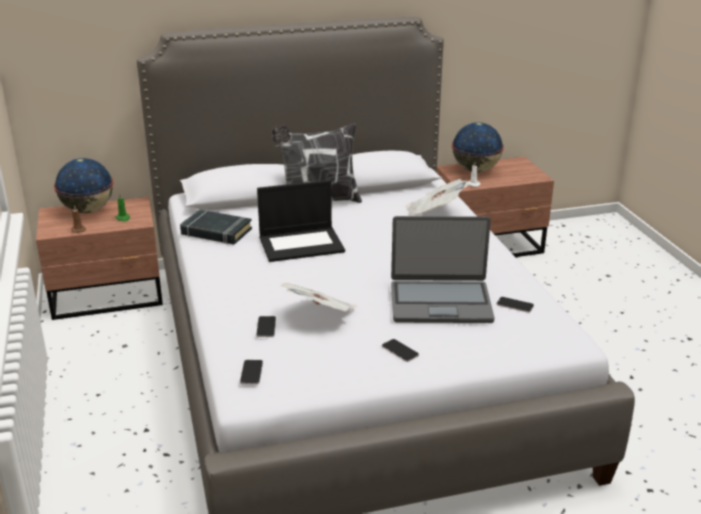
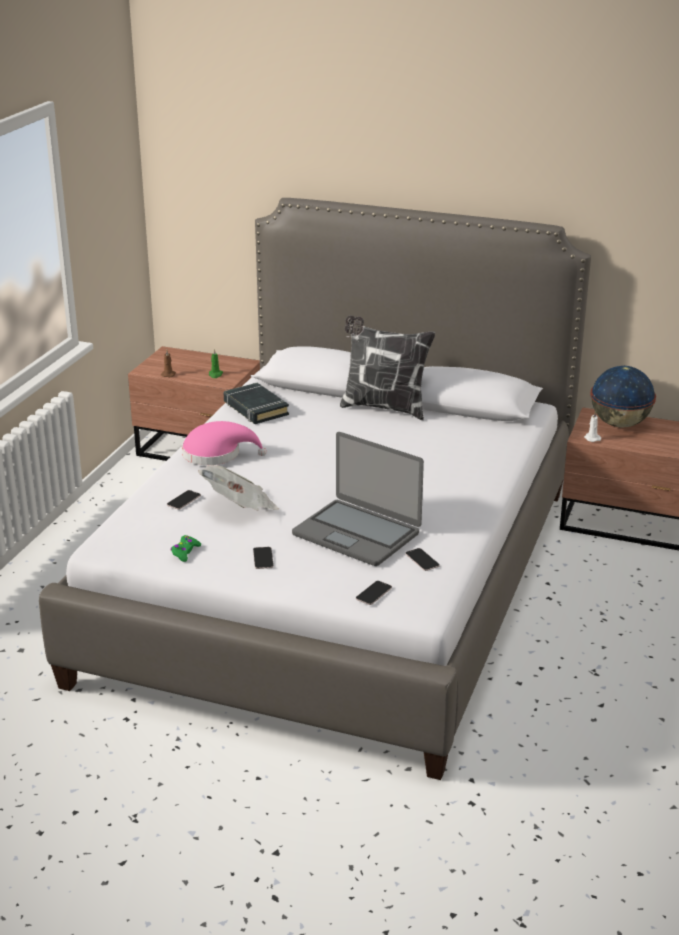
camera: 35 degrees right, 0 degrees up
globe [54,158,113,213] -> none
phone [240,360,263,384] -> phone moved to [356,581,392,605]
laptop [257,180,345,262] -> none
newspaper [406,179,468,216] -> none
none -> green game controller [171,535,201,562]
none -> pink hat [182,421,267,465]

